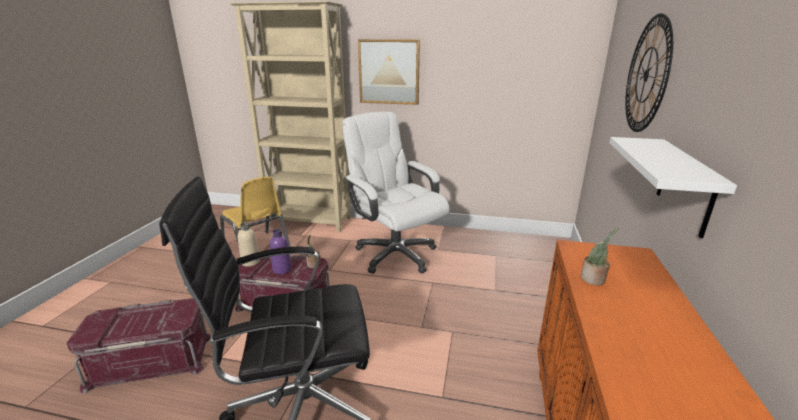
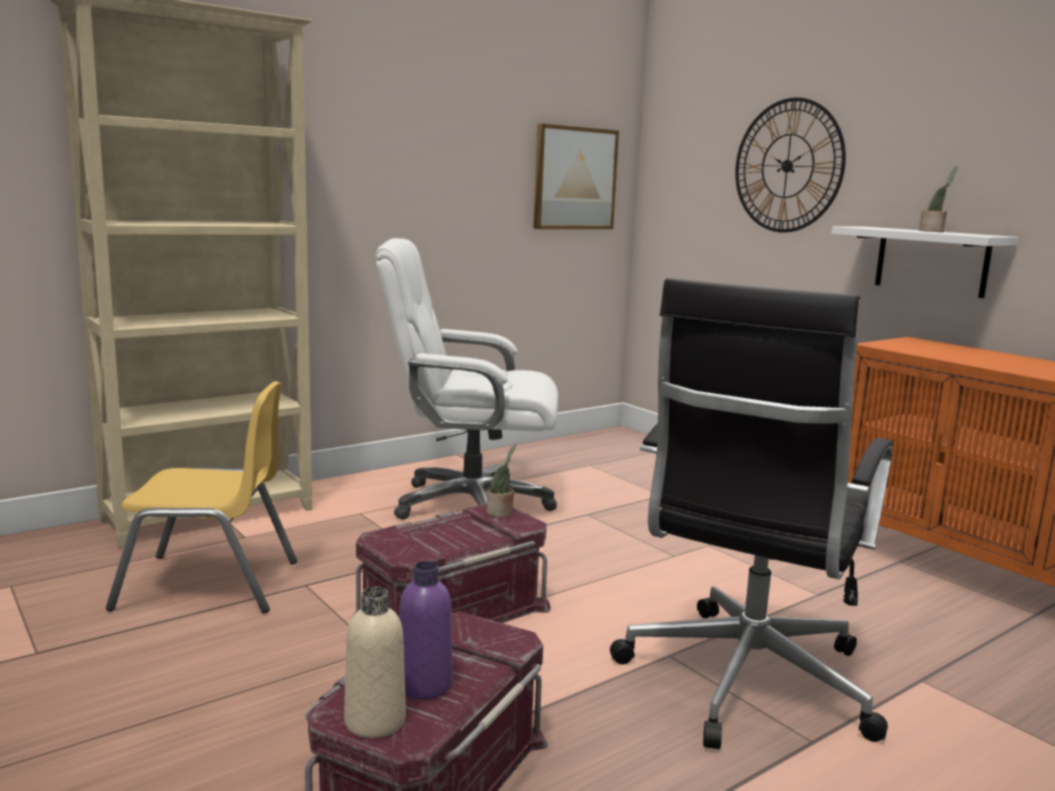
camera: 50 degrees left, 10 degrees down
beige bottle [238,222,260,267] -> beige bottle moved to [344,587,406,738]
purple bottle [270,229,292,274] -> purple bottle moved to [399,561,453,699]
picture [358,39,420,105] -> picture moved to [533,123,619,229]
potted plant [581,227,619,285] -> potted plant moved to [919,166,958,232]

